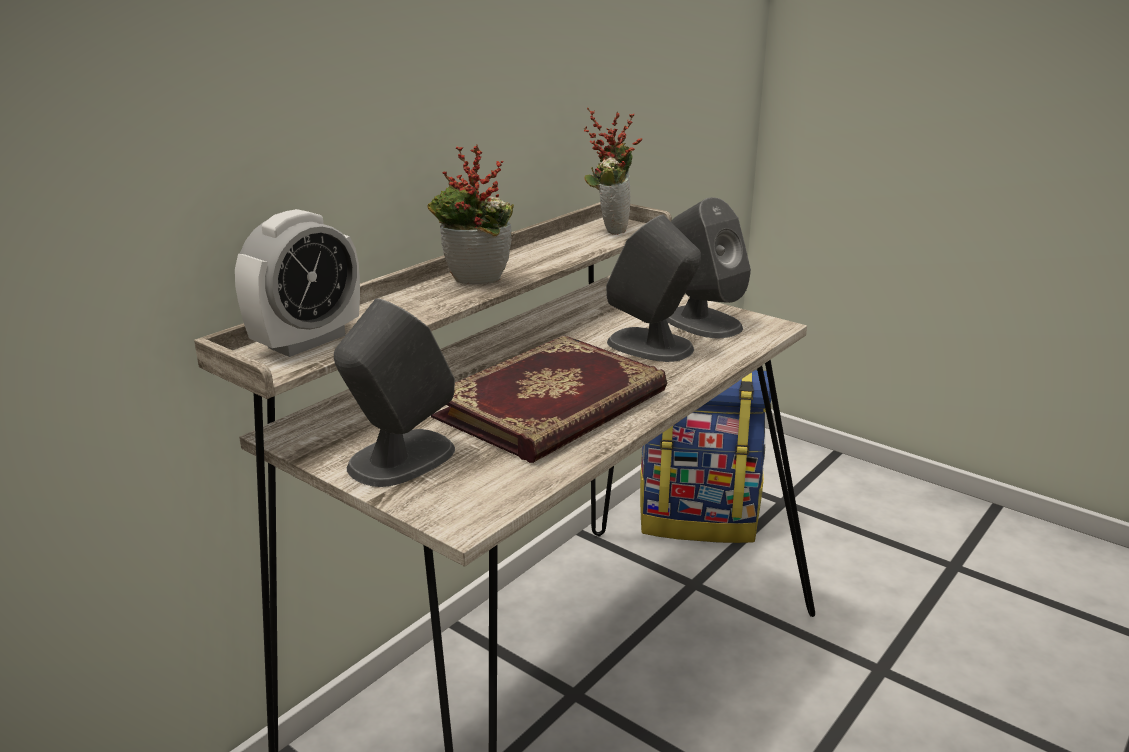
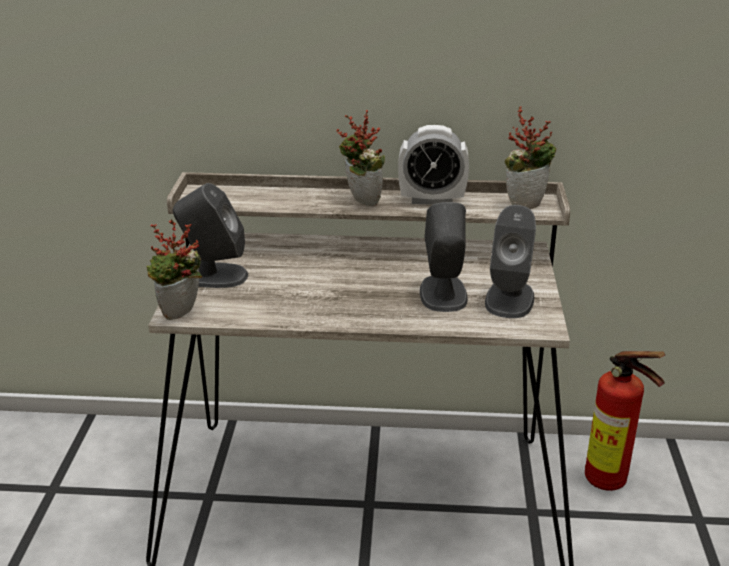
camera: 55 degrees right, 5 degrees up
alarm clock [235,209,360,357] -> alarm clock moved to [398,125,469,205]
book [431,335,667,463] -> none
backpack [640,370,771,543] -> fire extinguisher [585,351,665,491]
none -> potted plant [146,219,202,320]

